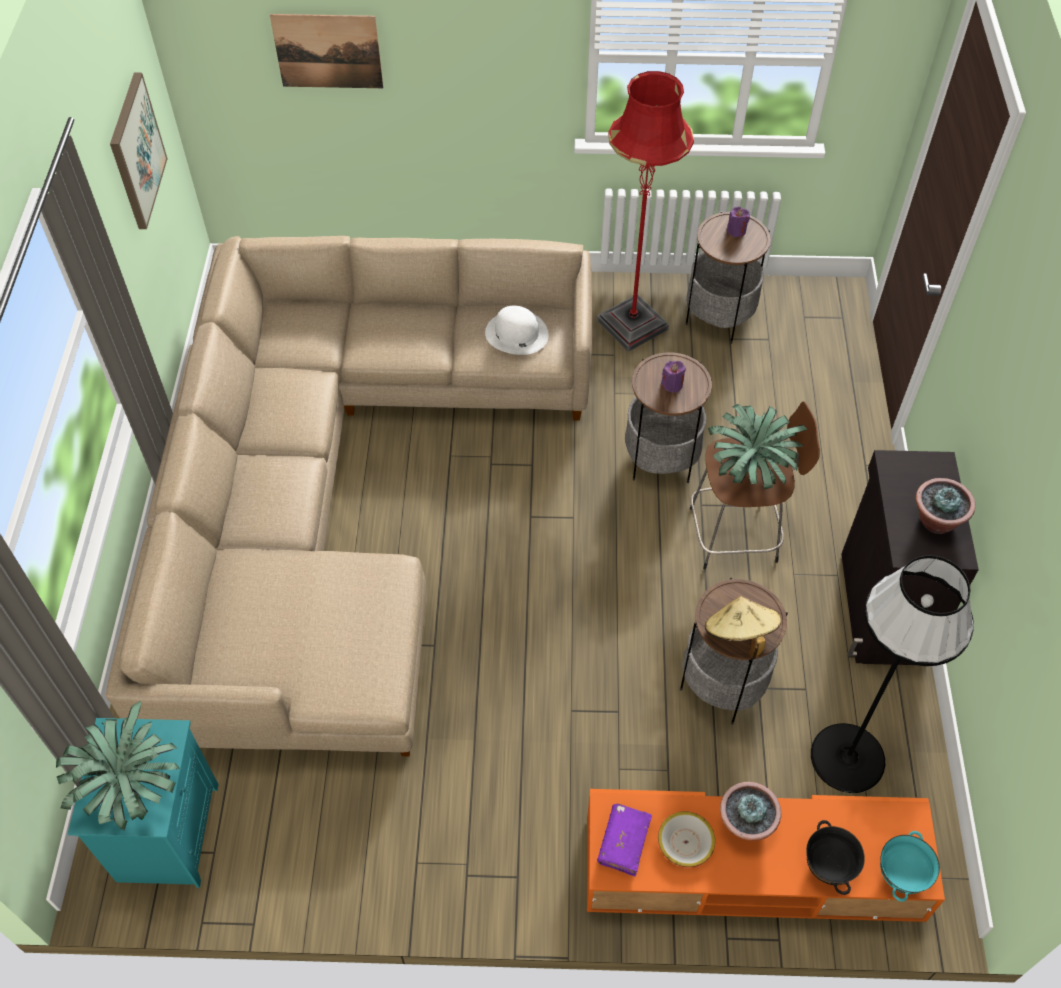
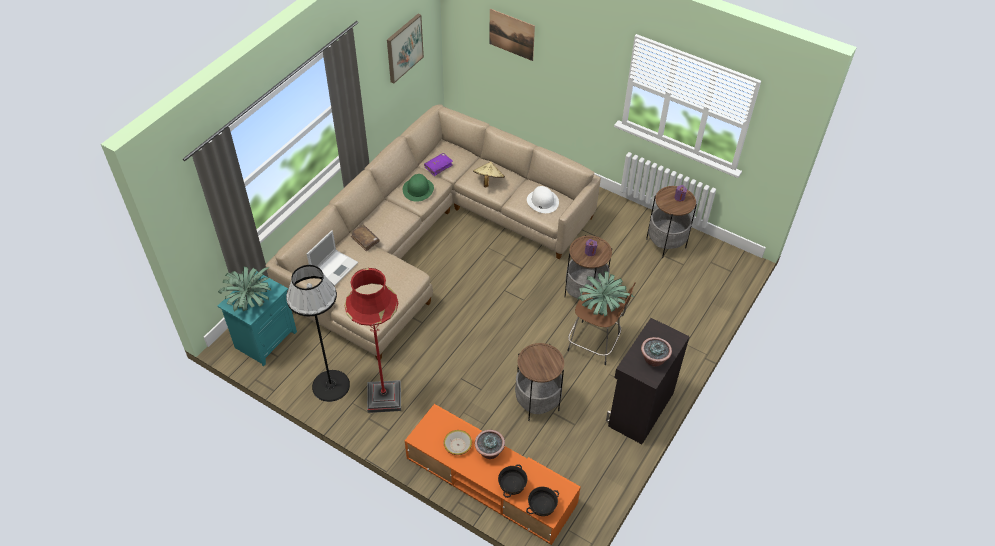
camera: 30 degrees right, 5 degrees down
red floor lamp [597,71,694,352] -> red floor lamp moved to [344,268,401,413]
purple book [597,803,652,876] -> purple book moved to [424,153,453,176]
beige hat [705,596,781,659] -> beige hat moved to [473,162,505,187]
black floor lamp [811,555,974,793] -> black floor lamp moved to [286,265,350,402]
turquoise bowl [880,831,940,902] -> black bowl [526,487,559,516]
none -> laptop [307,230,358,286]
none -> brown book [350,224,379,252]
none -> green hat [403,174,434,202]

